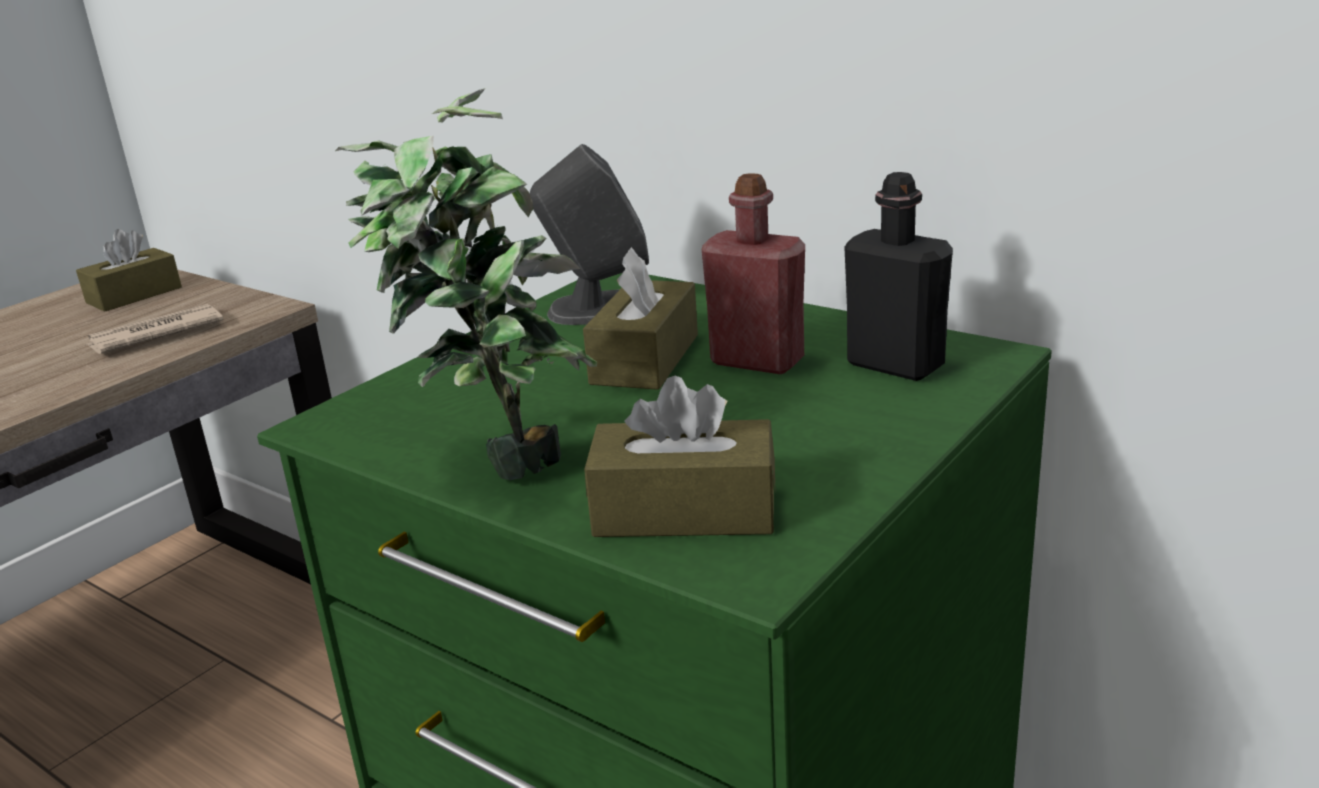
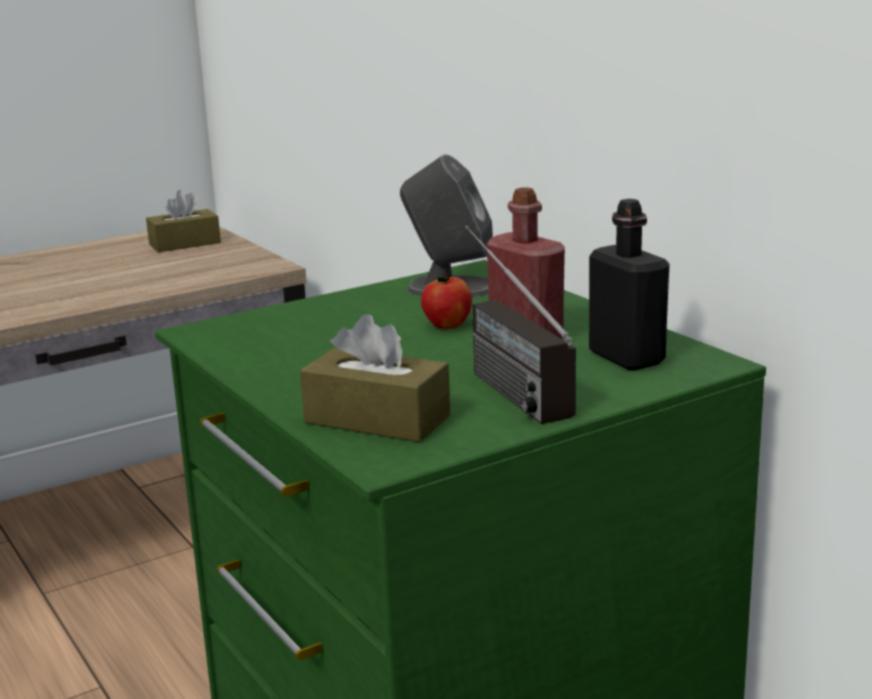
camera: 20 degrees right, 5 degrees down
newspaper [86,304,223,354] -> none
potted plant [335,88,597,480] -> none
brown tissue box [583,247,698,390] -> apple [421,269,472,329]
none -> radio [465,225,576,424]

